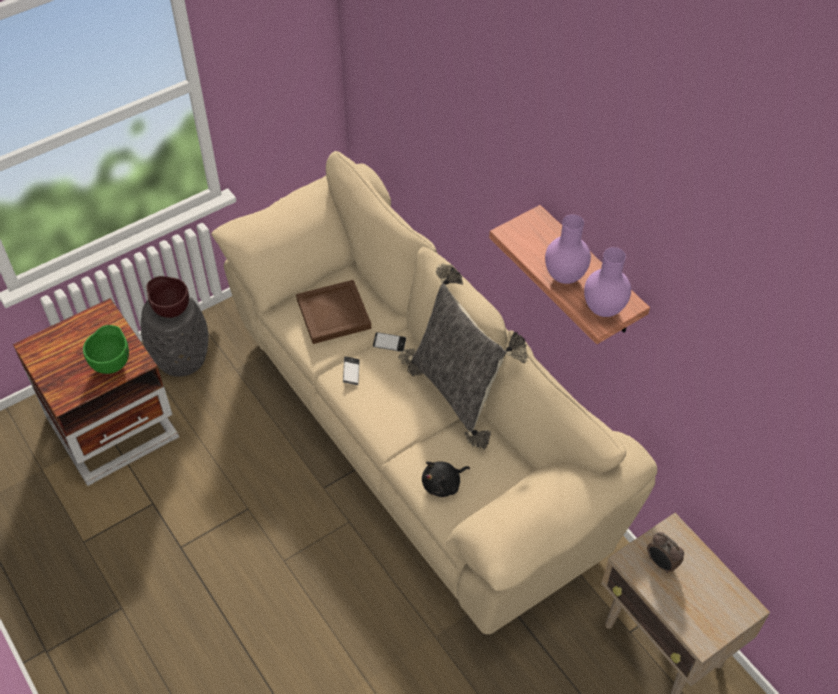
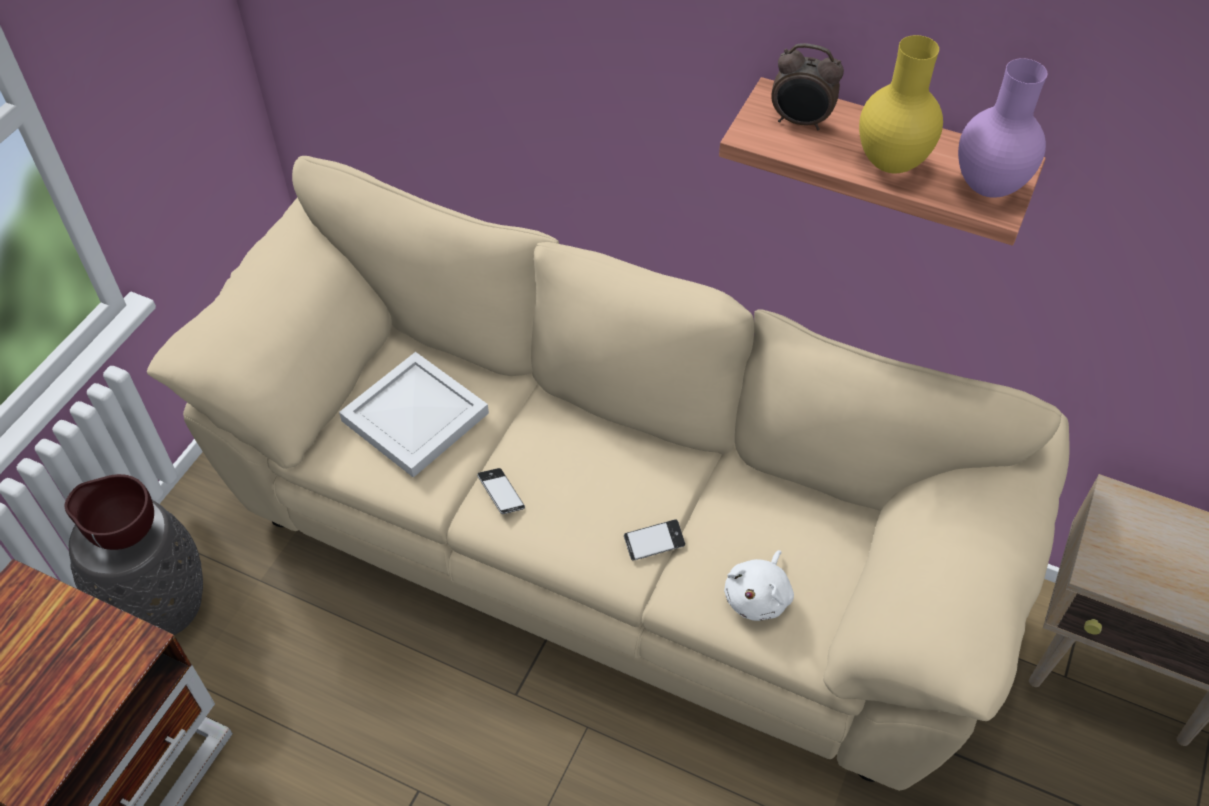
camera: 30 degrees left, 0 degrees up
green bowl [83,325,129,374] -> none
brown tray [296,280,371,344] -> white tray [339,352,489,478]
phone [373,332,406,352] -> phone moved to [624,519,685,561]
pillow [398,264,528,450] -> none
black plush toy [422,461,470,497] -> white plush toy [724,550,794,621]
purple vase [545,214,591,284] -> yellow vase [859,35,943,173]
alarm clock [647,532,684,573] -> alarm clock moved to [771,43,844,130]

